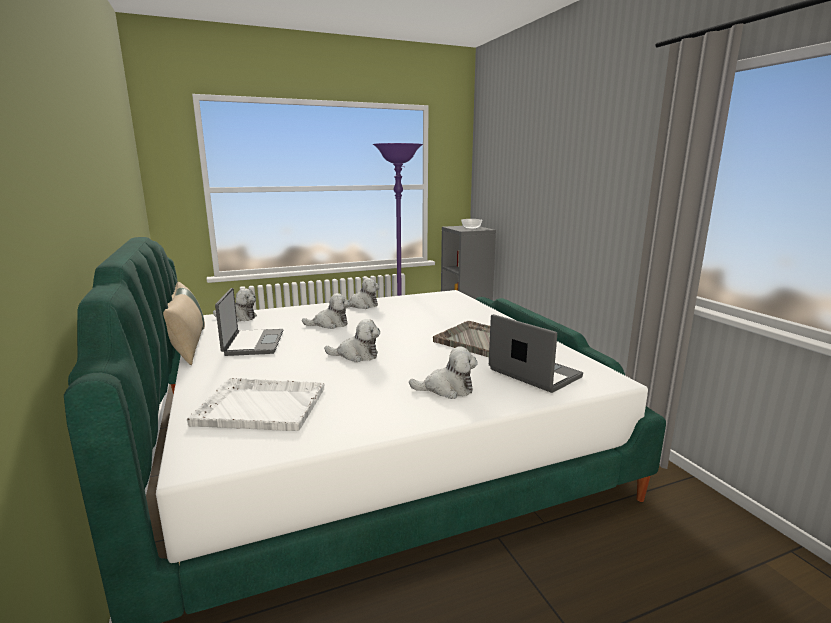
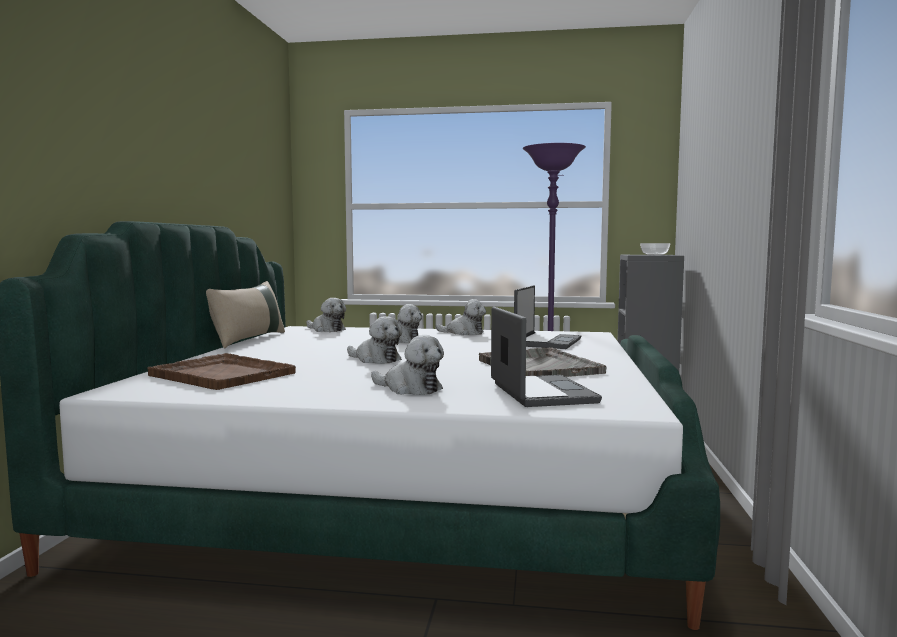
camera: 30 degrees right, 10 degrees down
white tray [187,378,324,431] -> brown tray [147,353,296,390]
laptop [215,288,283,356] -> laptop moved to [514,286,581,349]

